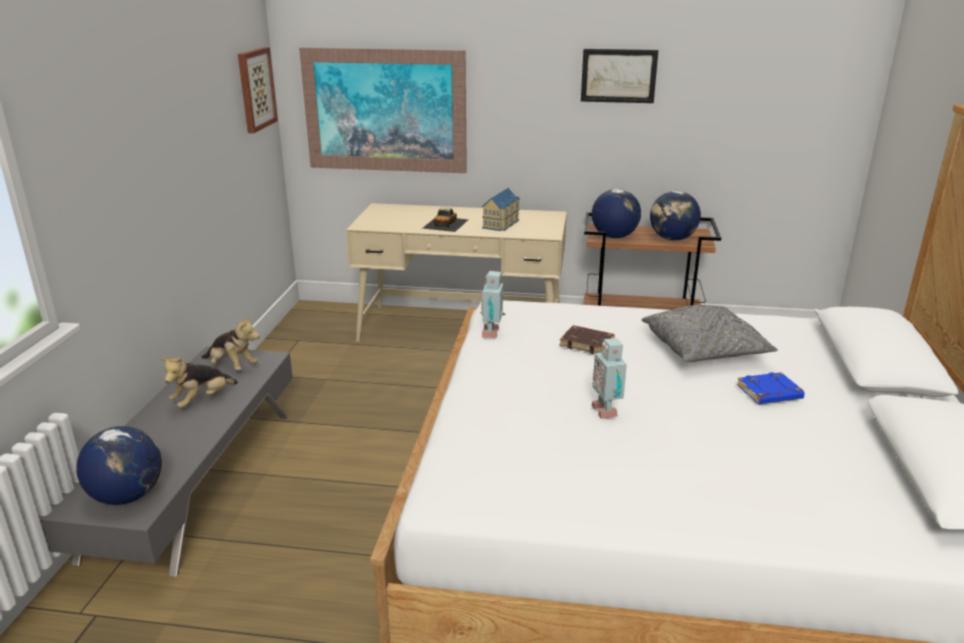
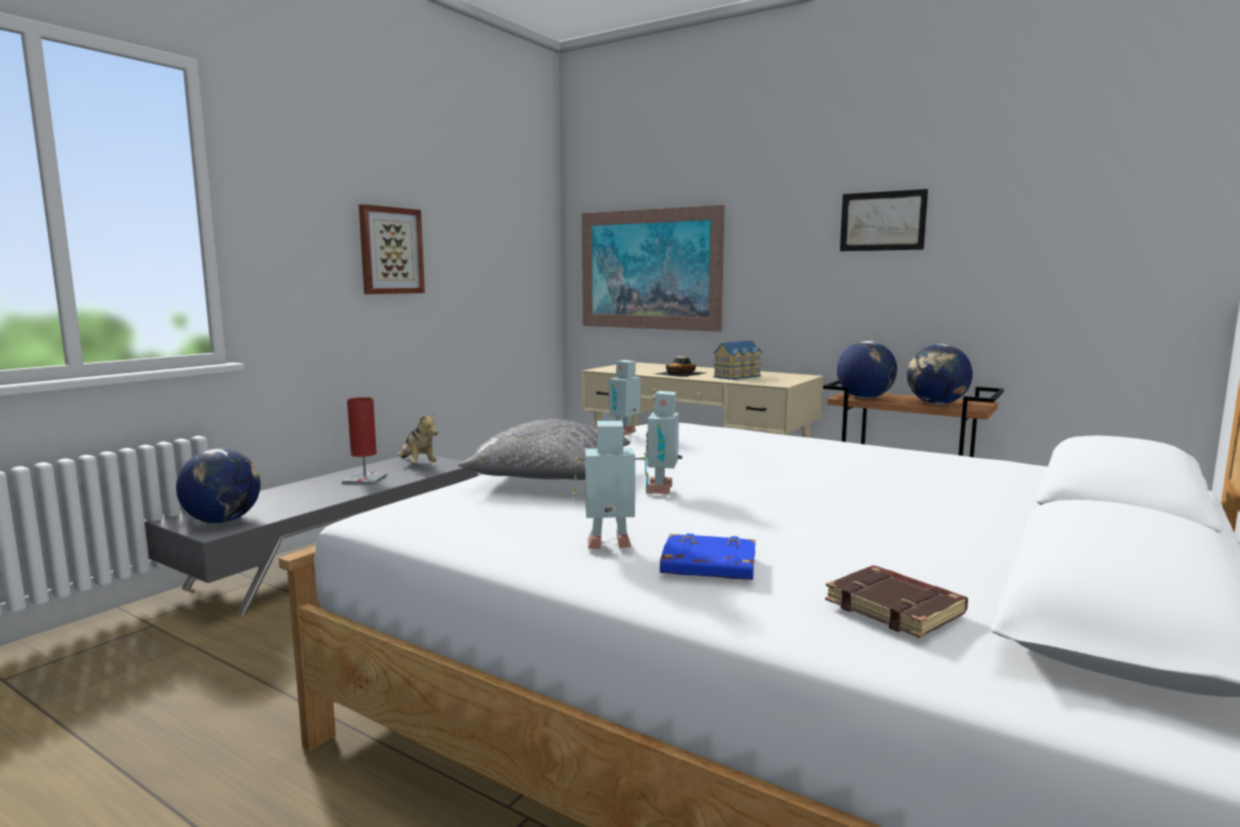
camera: 25 degrees right, 15 degrees down
plush toy [161,357,238,408] -> red table lamp [342,397,387,484]
picture [238,47,278,133] -> picture moved to [359,204,425,294]
brown book [560,325,615,354] -> brown book moved to [825,566,968,638]
grey pillow [642,305,778,362] -> grey pillow moved to [458,419,630,480]
blue book [737,372,805,404] -> blue book moved to [660,533,756,580]
none -> toy robot [574,421,648,549]

